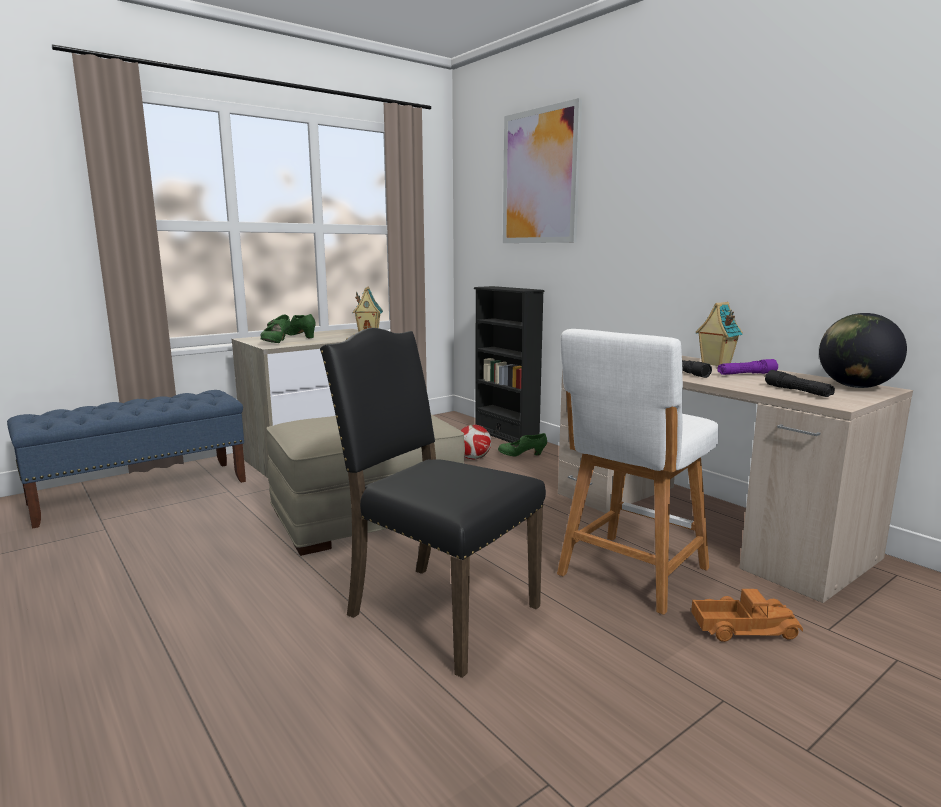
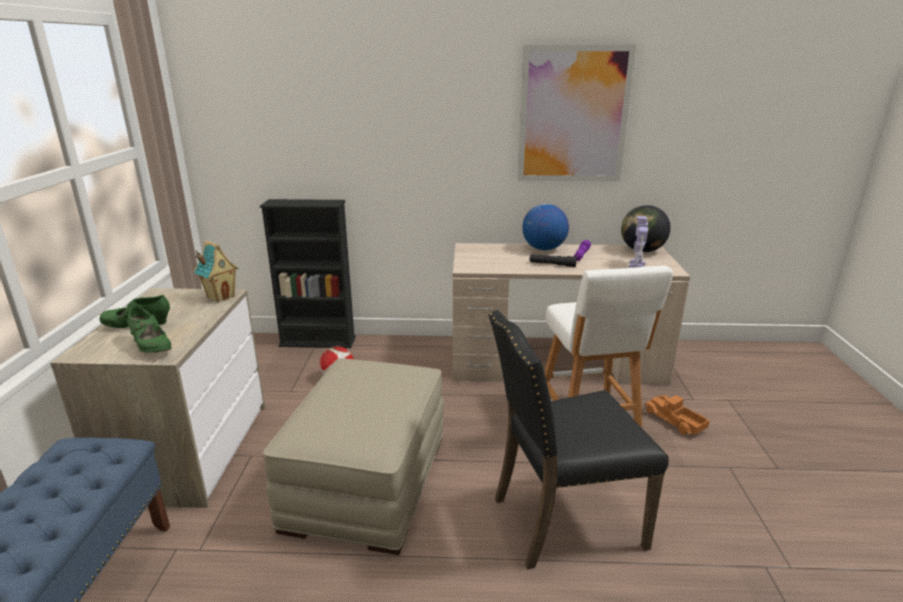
camera: 50 degrees left, 10 degrees up
green shoe [498,433,547,456] -> none
picture [503,98,582,243] -> picture moved to [518,45,636,182]
toy truck [691,589,803,642] -> toy truck turned 75 degrees counterclockwise [644,395,710,435]
toy house [696,302,743,366] -> globe [522,204,569,250]
black flashlight [765,370,835,397] -> toy robot [629,216,648,268]

